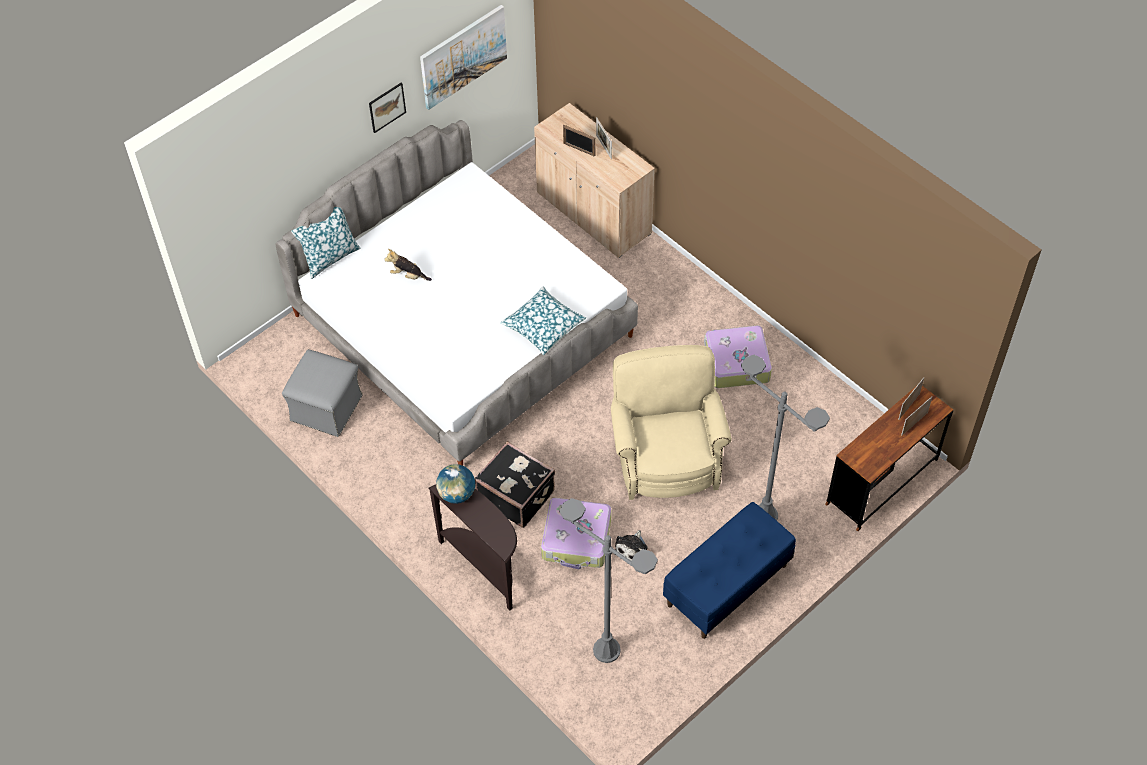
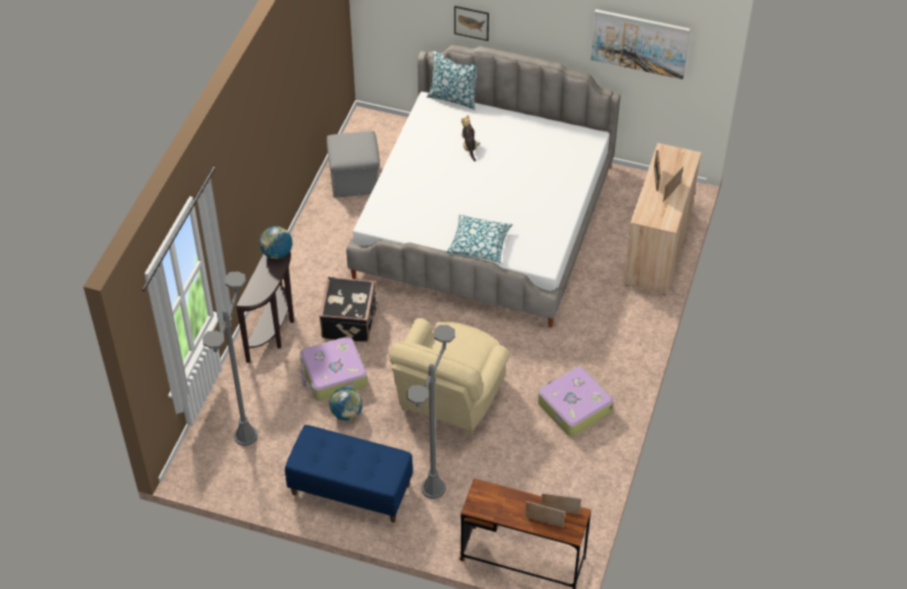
camera: 60 degrees right, 5 degrees down
picture [369,82,406,133] -> picture moved to [454,6,489,41]
beige armchair [611,345,732,500] -> beige armchair turned 150 degrees clockwise [389,318,510,435]
plush toy [615,530,648,561] -> globe [330,387,362,421]

